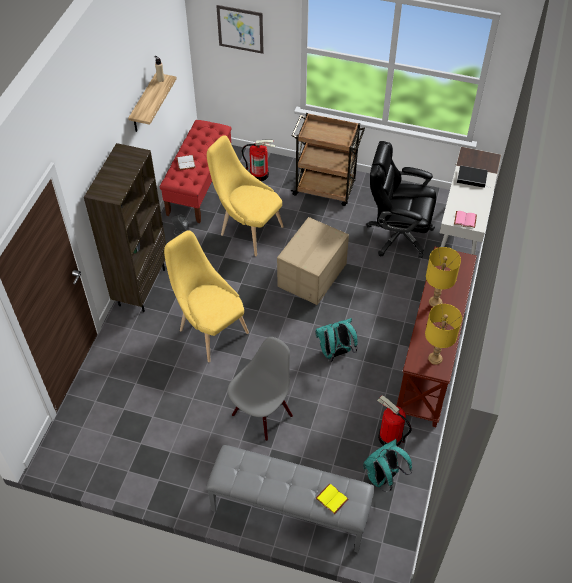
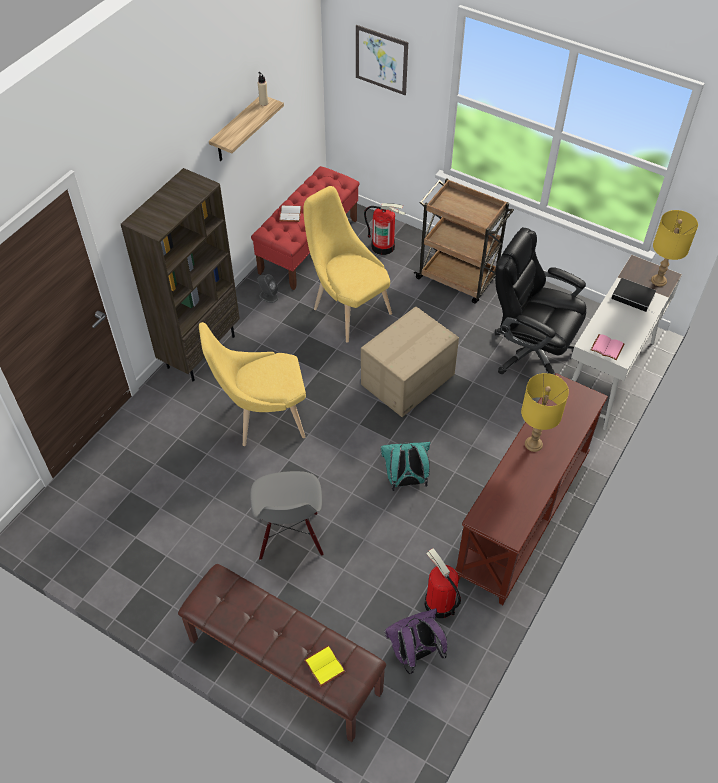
camera: 15 degrees right, 0 degrees up
yellow chair [164,230,249,362] -> yellow chair turned 75 degrees counterclockwise [199,322,306,446]
grey bench [206,445,375,553] -> brown bench [178,564,386,742]
grey chair [227,337,293,441] -> grey chair turned 120 degrees clockwise [250,471,324,560]
turquoise backpack [363,439,412,492] -> purple backpack [385,608,447,674]
yellow table lamp [425,304,462,365] -> yellow table lamp moved to [651,210,698,286]

